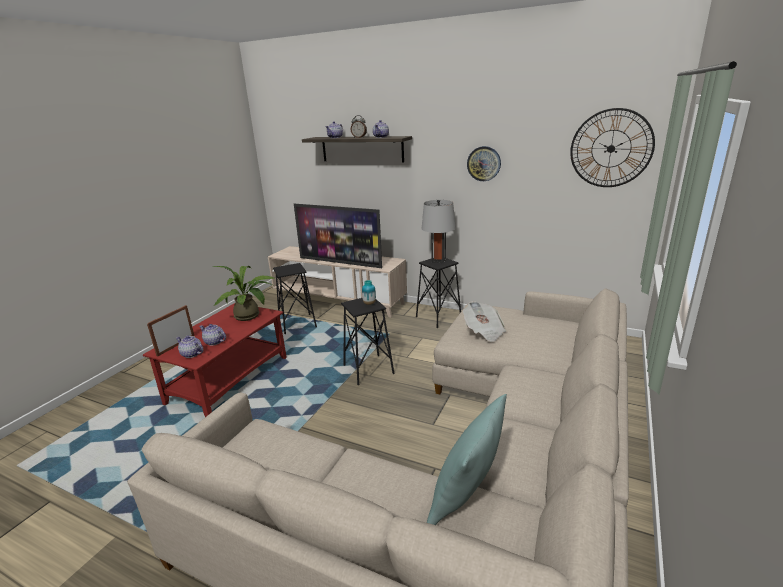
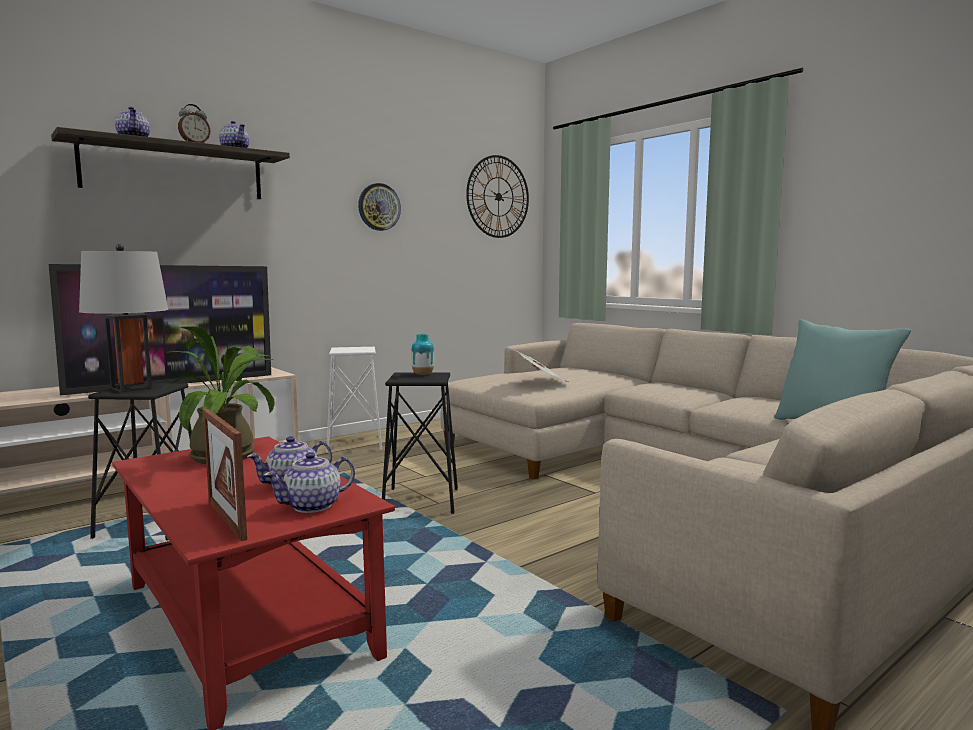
camera: 65 degrees left, 15 degrees down
black stool [416,258,461,329] -> white stool [326,347,382,453]
grey table lamp [422,200,456,263] -> grey table lamp moved to [79,244,169,392]

